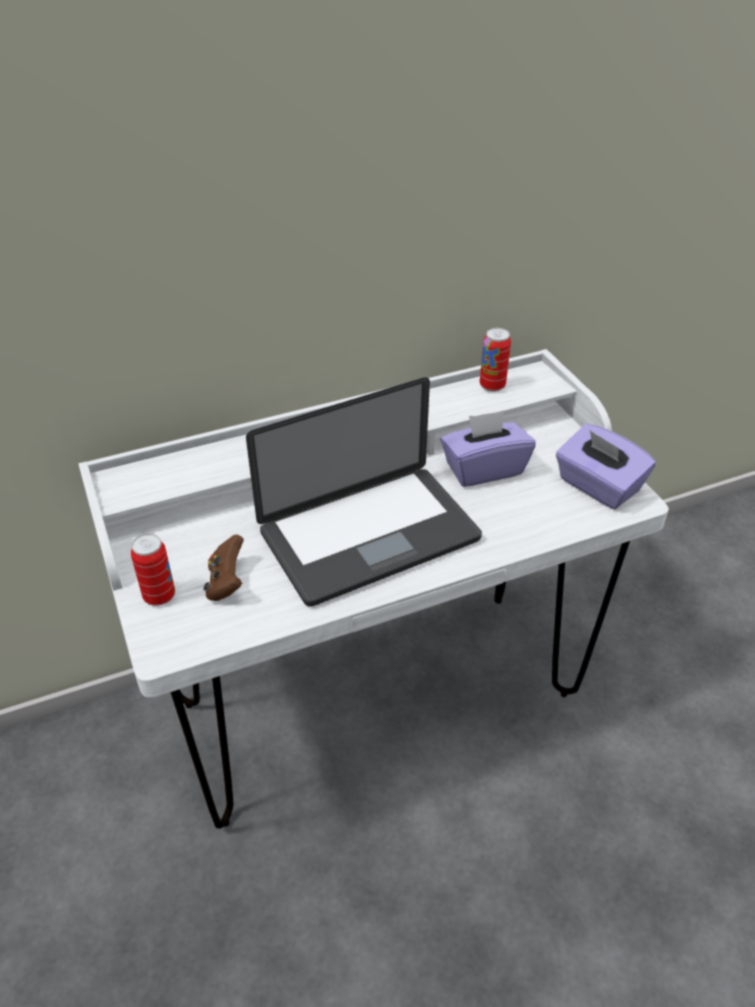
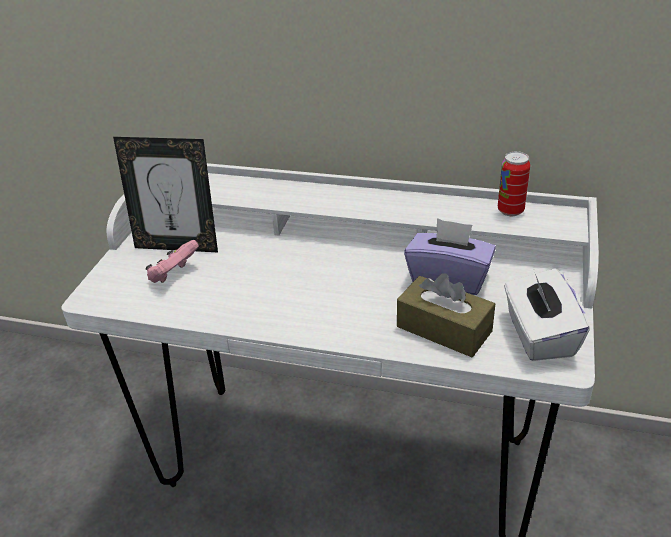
camera: 40 degrees right, 5 degrees down
can [131,534,175,606] -> none
brown game controller [204,535,244,601] -> pink game controller [146,240,199,283]
laptop [246,377,482,607] -> none
purple tissue box [556,424,656,509] -> white tissue box [504,268,590,361]
none -> picture frame [113,137,218,252]
none -> brown tissue box [397,273,495,357]

